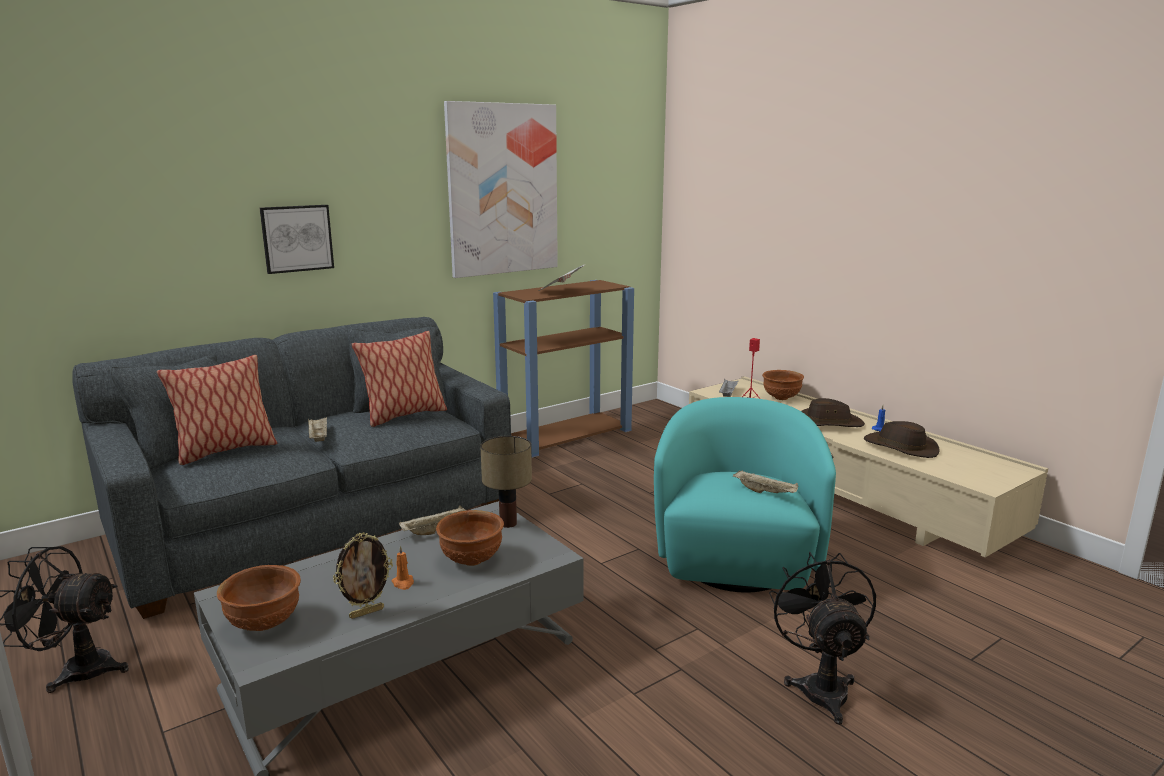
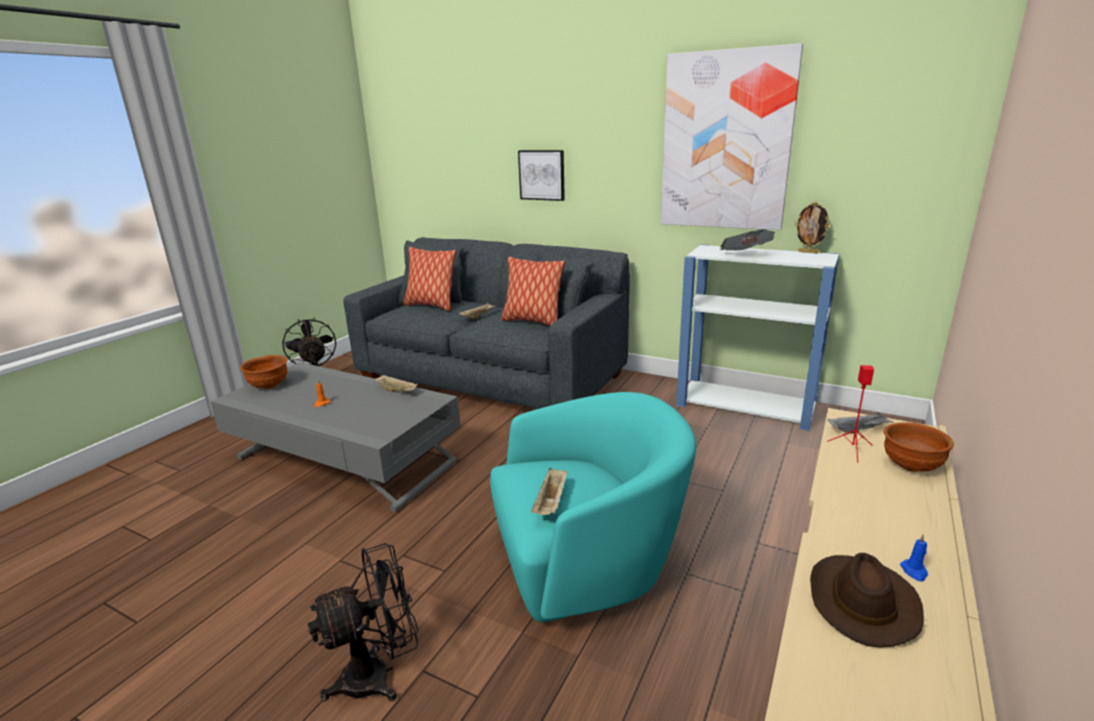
camera: 65 degrees right, 5 degrees up
picture frame [333,532,393,619] -> picture frame moved to [794,201,830,253]
brown bowl [436,510,504,566] -> none
table lamp [480,436,532,528] -> none
brown bookcase [493,280,634,458] -> white bookcase [676,244,839,431]
brown hat [801,398,865,427] -> none

